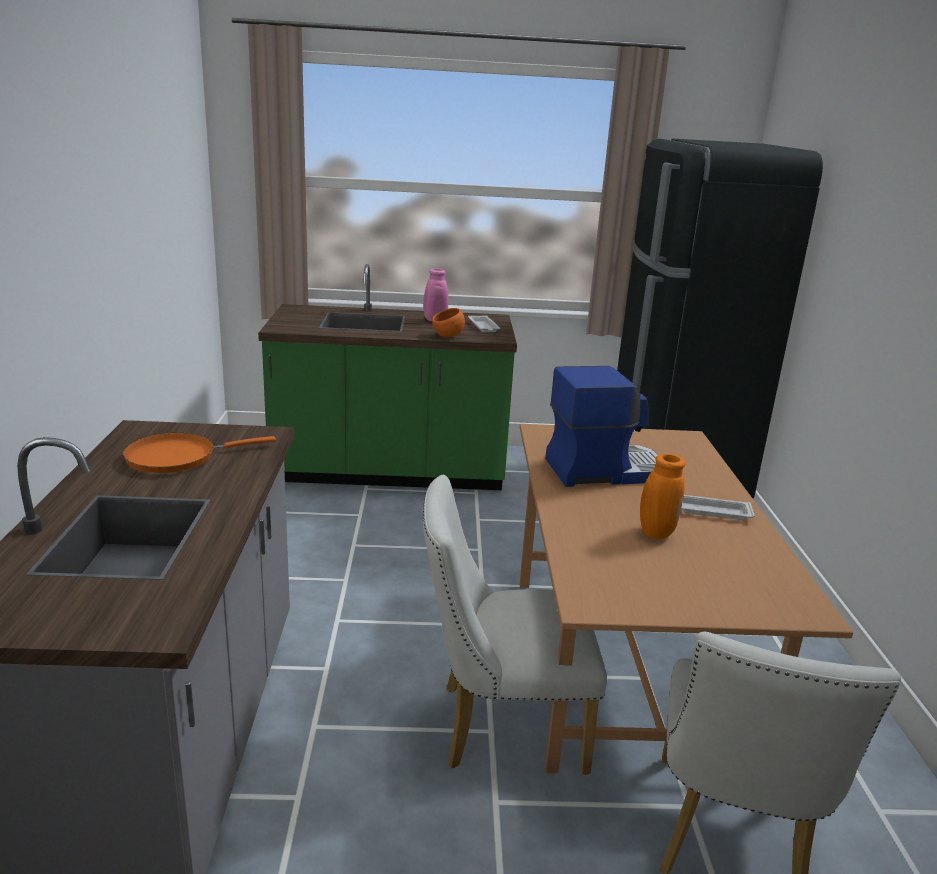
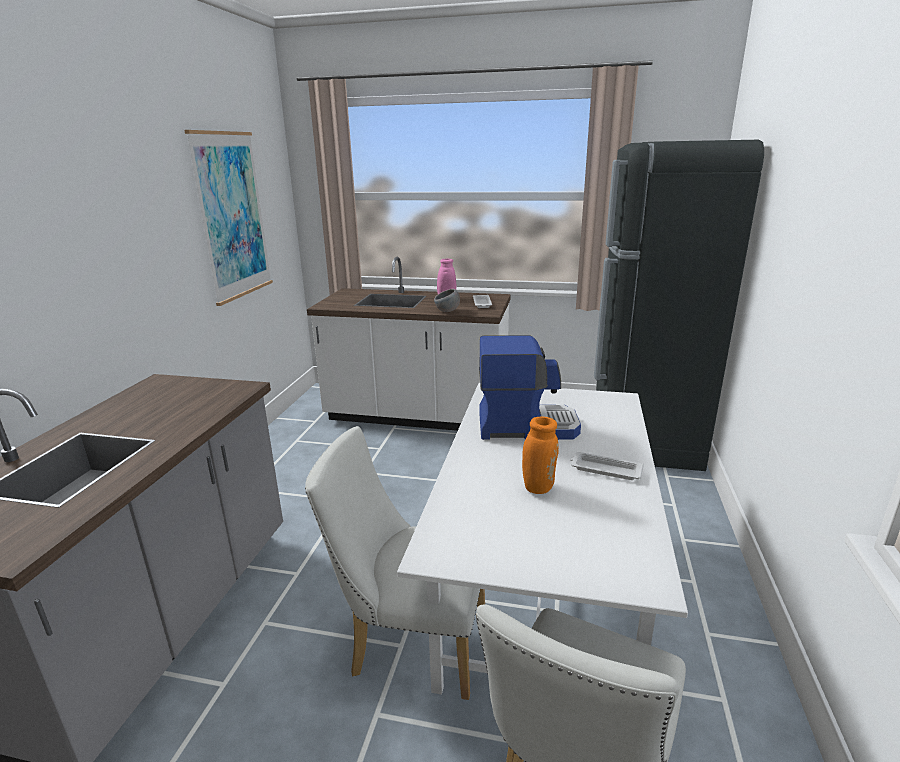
camera: 15 degrees right, 0 degrees up
orange frying pan [123,433,276,473] -> none
green counter [258,264,517,490] -> white counter [307,257,511,431]
orange bowl [432,308,465,337] -> grey bowl [434,289,460,312]
brown dining table [520,424,854,773] -> white dining table [397,383,688,695]
none -> picture [185,130,273,306]

